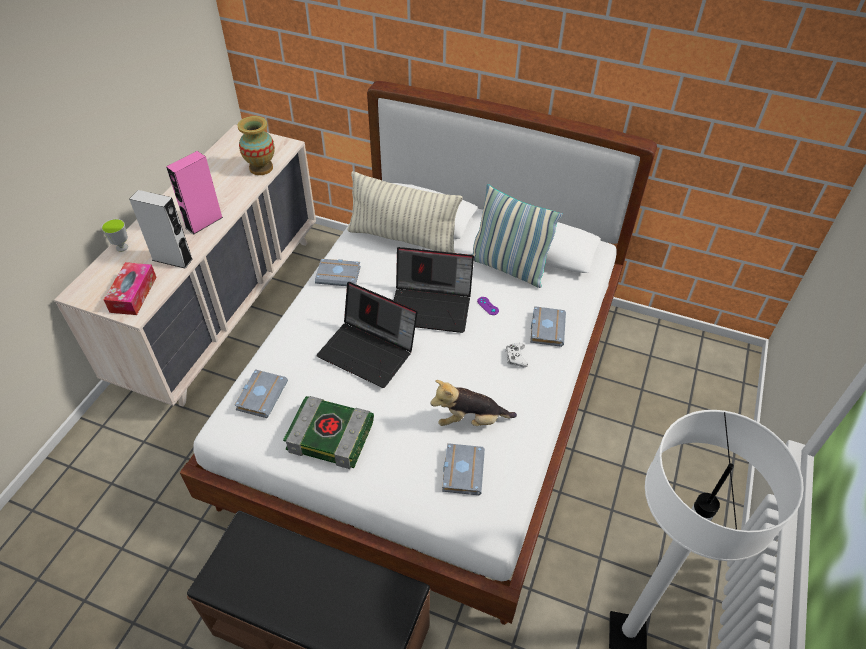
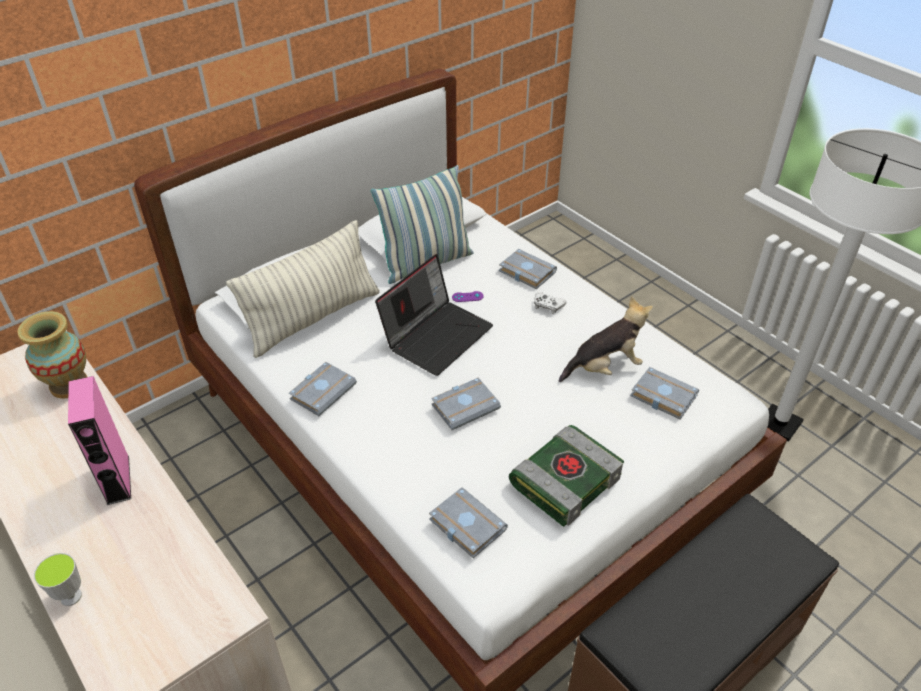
camera: 60 degrees left, 5 degrees down
tissue box [104,262,157,315] -> none
grey speaker [129,190,193,269] -> none
laptop [316,282,418,388] -> grey book [431,378,501,430]
plush toy [431,380,517,426] -> plush toy turned 135 degrees counterclockwise [559,296,653,382]

